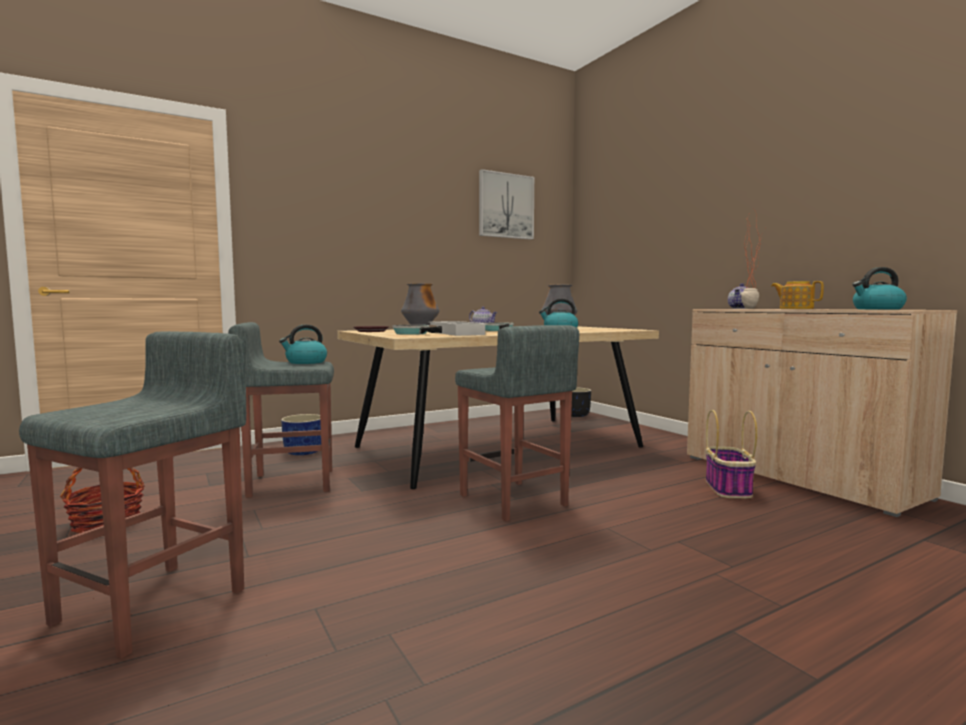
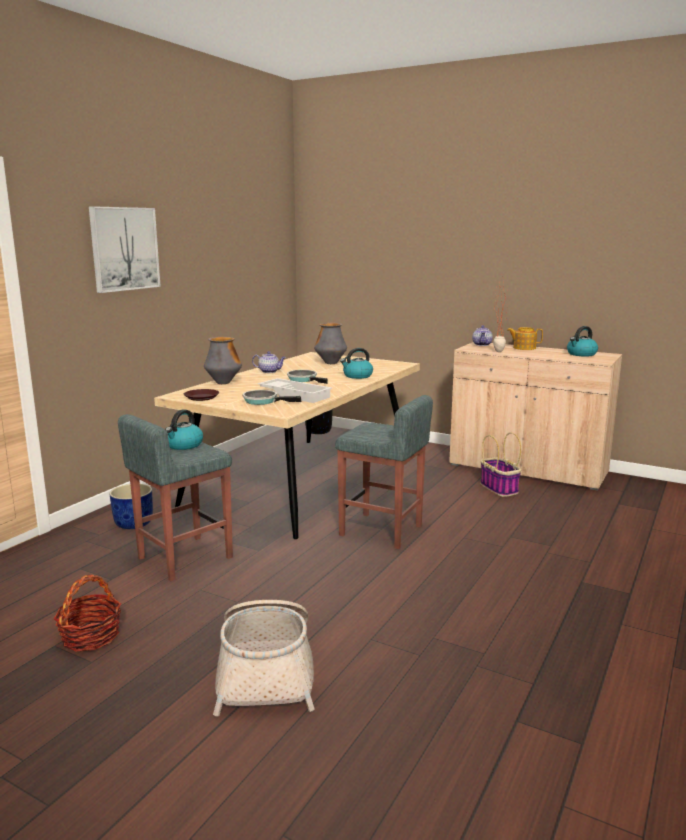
camera: 30 degrees left, 10 degrees up
grey stool [19,331,247,659] -> basket [213,600,315,717]
picture [479,169,534,240] -> picture moved to [89,206,161,293]

